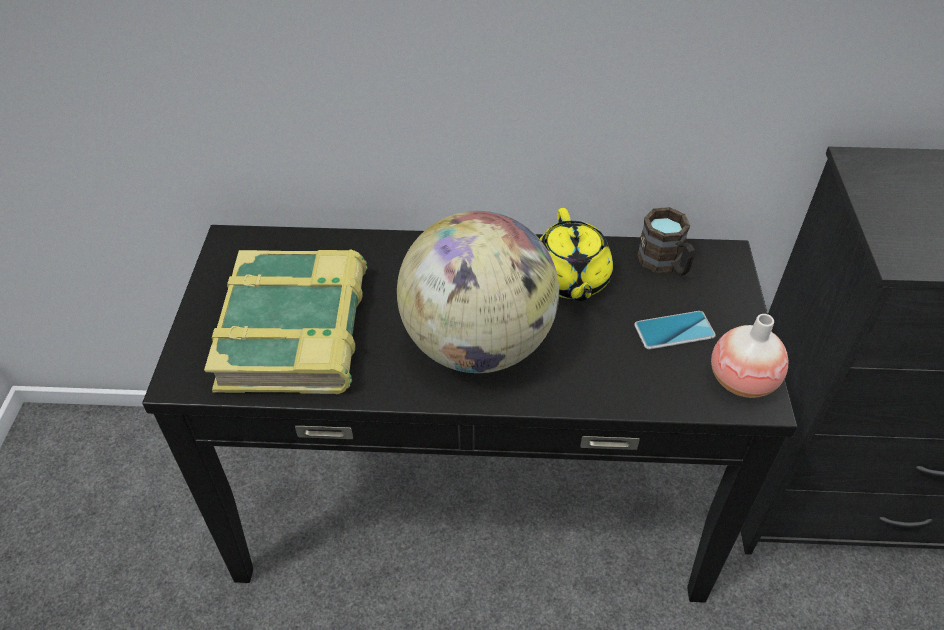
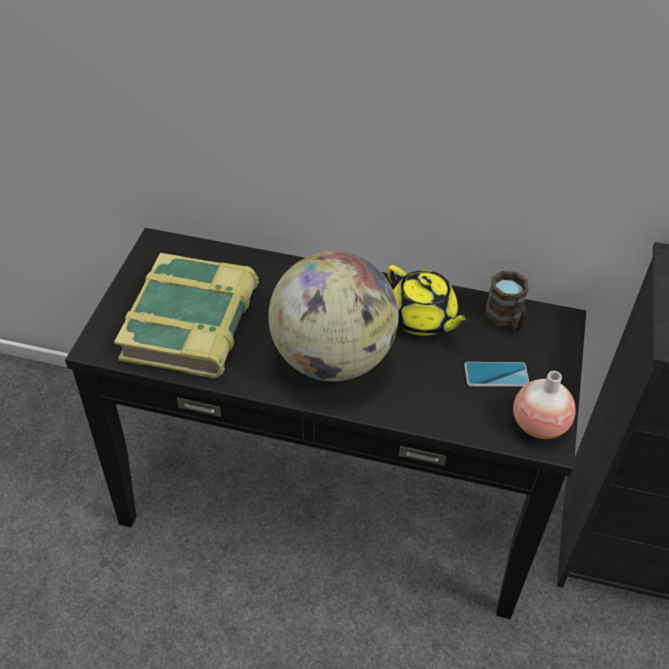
camera: 10 degrees right, 0 degrees up
yellow teapot [540,208,613,301] -> yellow teapot turned 45 degrees counterclockwise [387,265,470,336]

